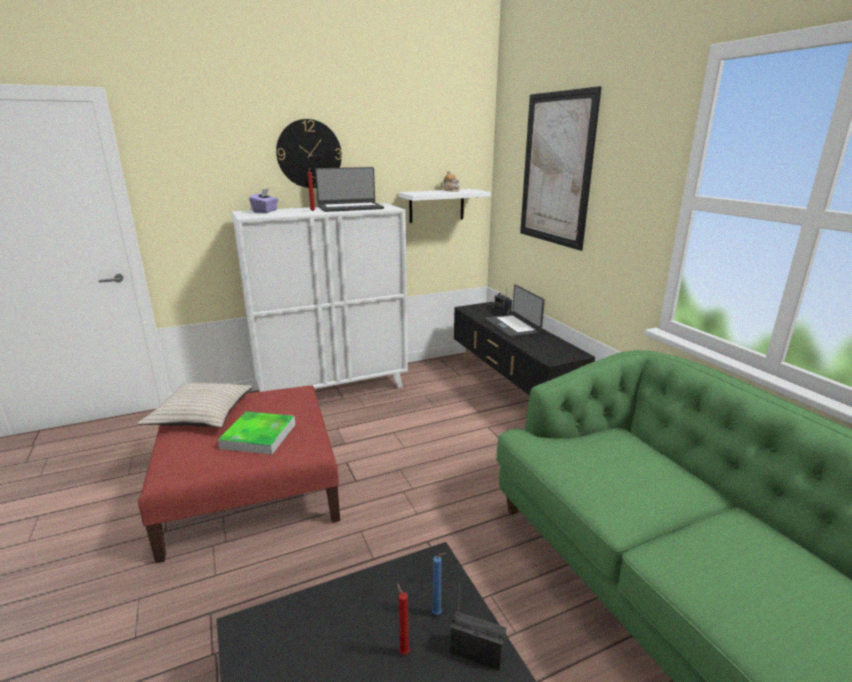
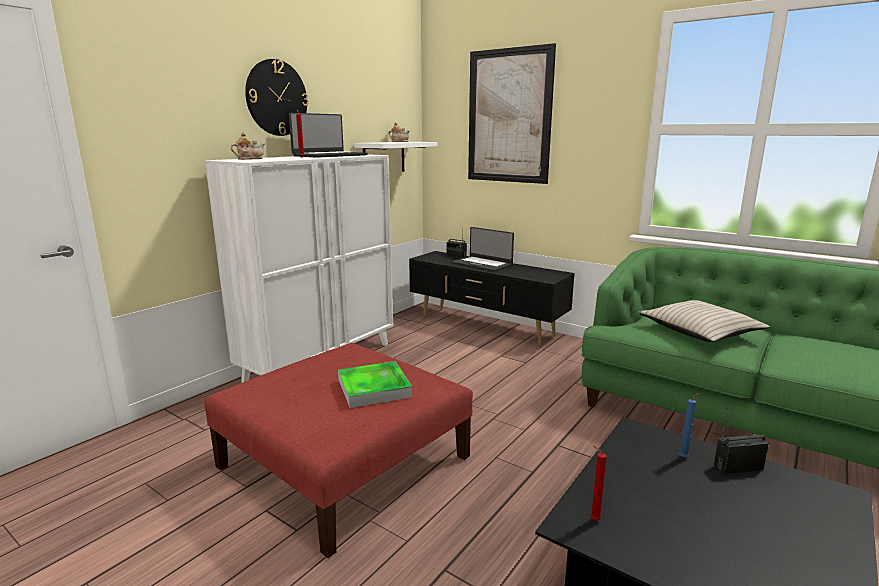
camera: 30 degrees left, 5 degrees down
beige pillow [137,383,253,428] -> beige pillow moved to [638,300,770,342]
purple tissue box [249,188,278,213] -> teapot [231,132,265,160]
red candle [397,583,410,655] -> red candle moved to [590,446,607,520]

